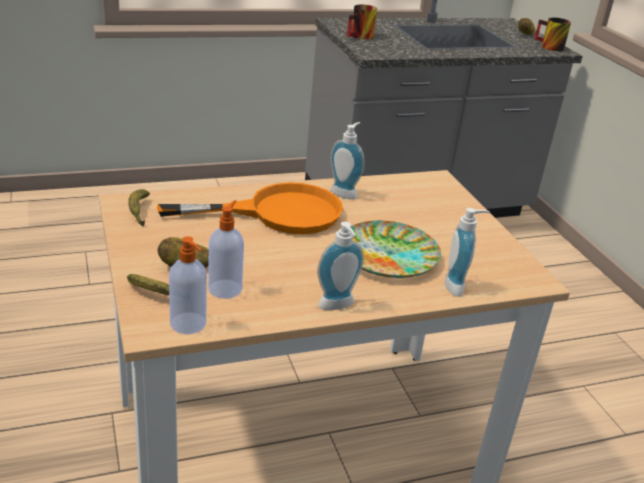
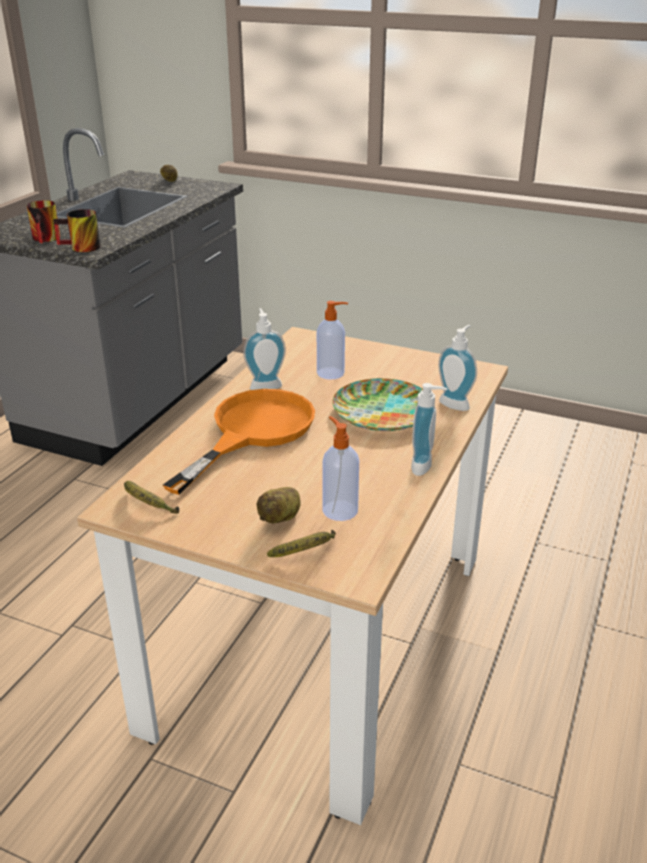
camera: 45 degrees left, 0 degrees up
soap dispenser [169,236,207,334] -> soap dispenser moved to [317,301,348,380]
mug [534,18,571,51] -> mug moved to [53,209,101,252]

